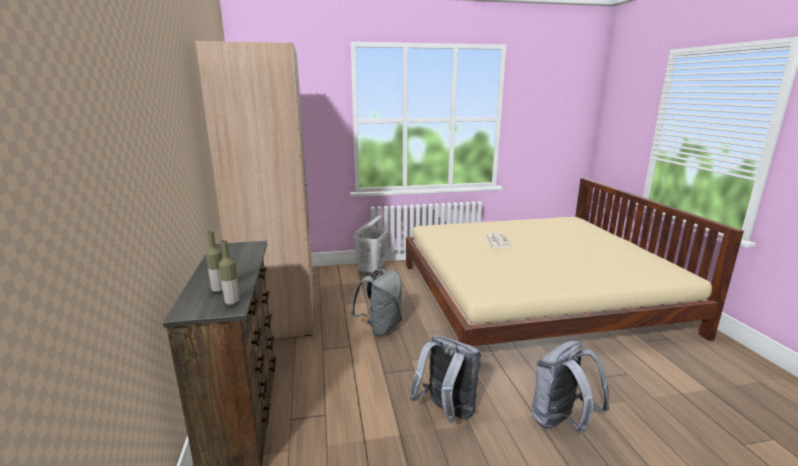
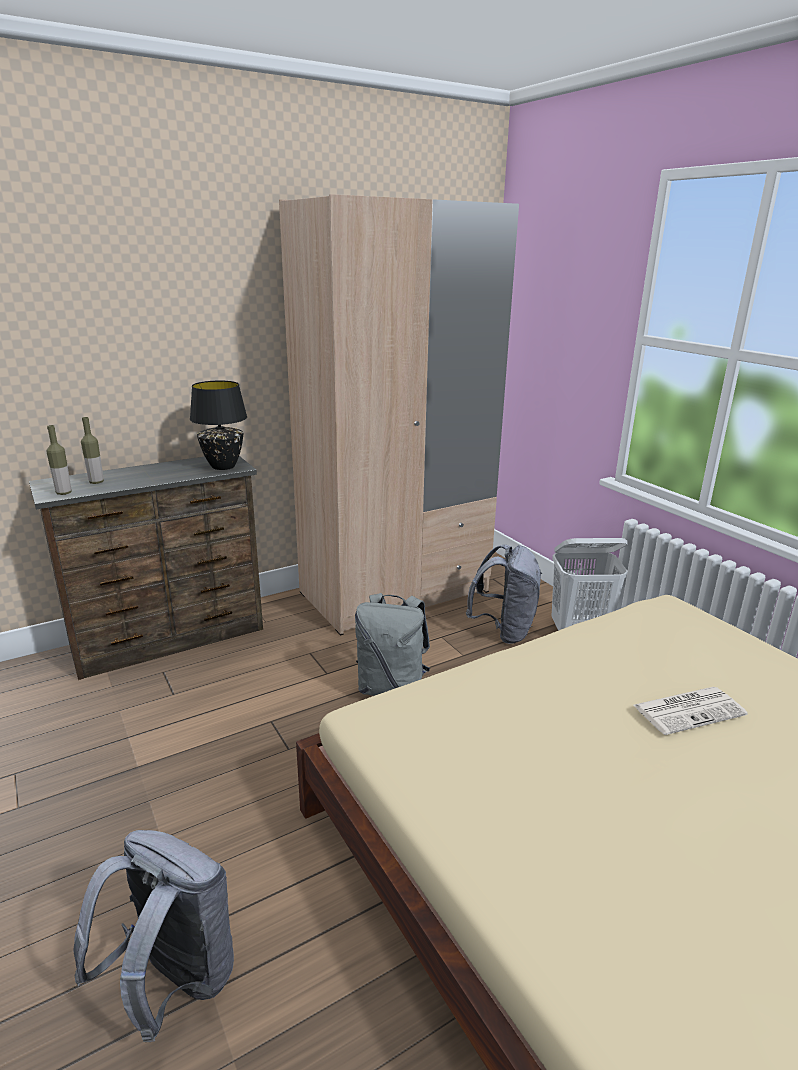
camera: 70 degrees right, 5 degrees up
grey backpack [409,335,481,423] -> grey backpack moved to [466,544,542,644]
none -> black table lamp [190,381,247,470]

